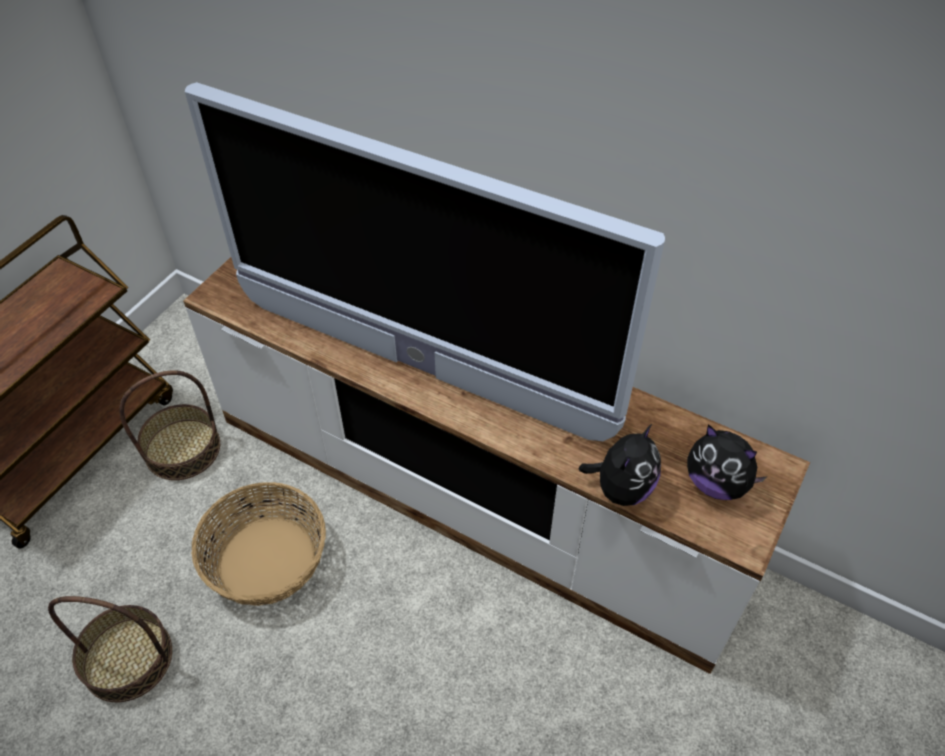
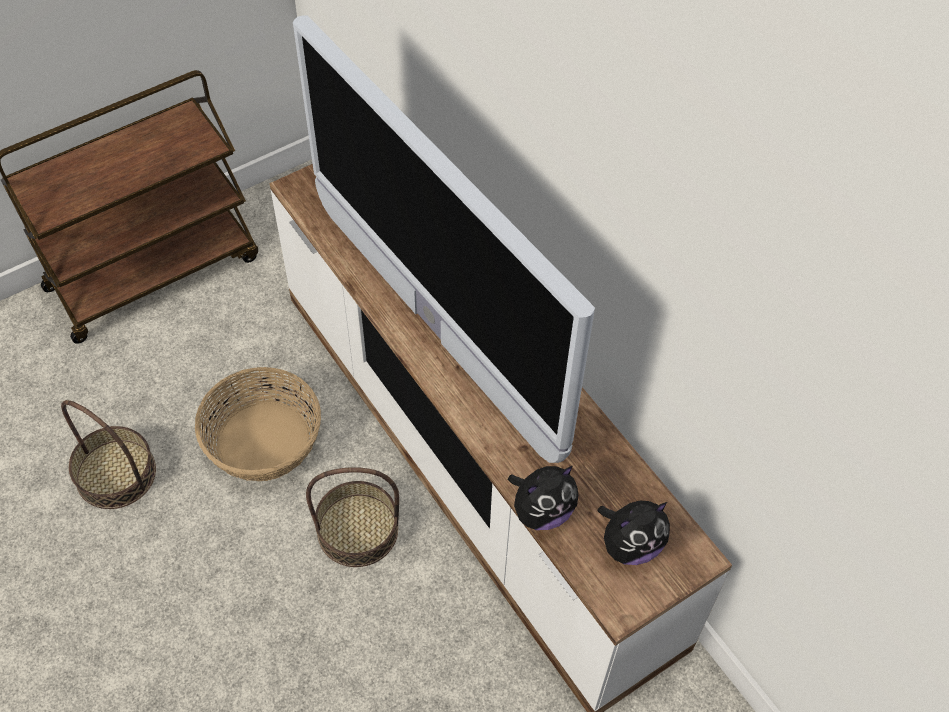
camera: 25 degrees right, 5 degrees up
basket [119,370,220,480] -> basket moved to [306,467,399,567]
plush toy [687,425,768,500] -> plush toy turned 90 degrees counterclockwise [598,501,670,565]

